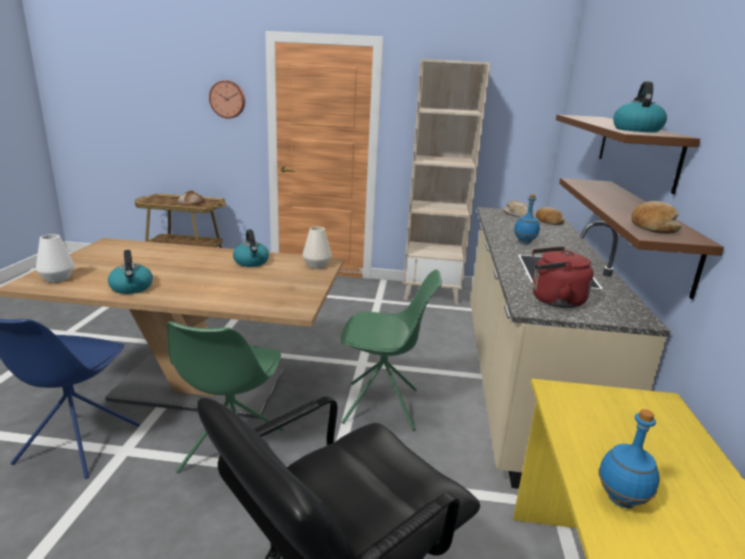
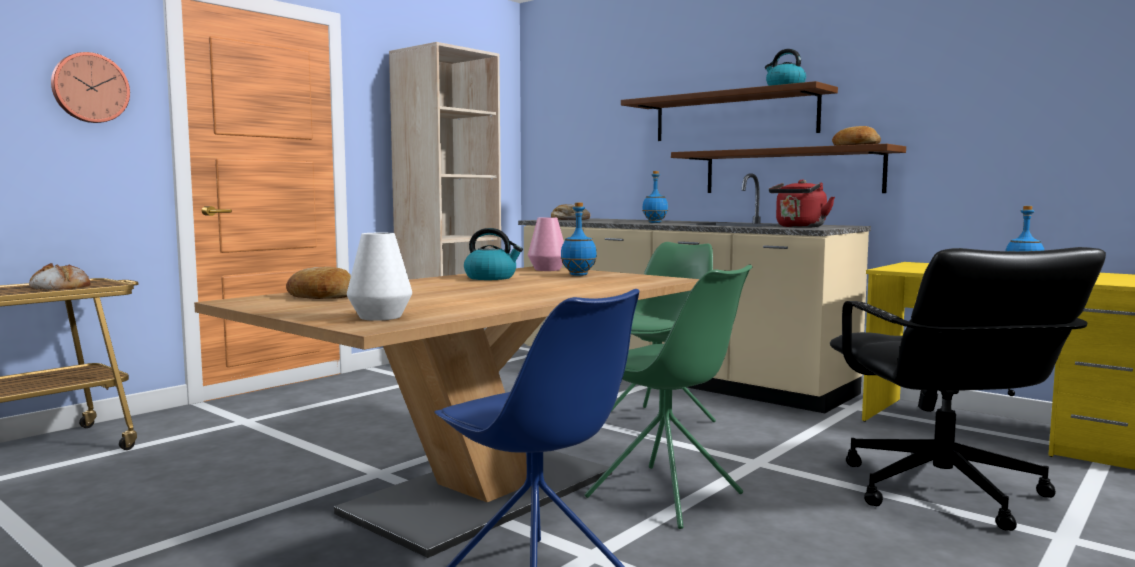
camera: 55 degrees left, 15 degrees down
kettle [108,250,153,294] -> none
white vase [302,227,332,269] -> pink vase [528,217,564,271]
bread [536,207,565,225] -> bread moved to [286,267,351,299]
none -> blue bottle [561,202,597,276]

